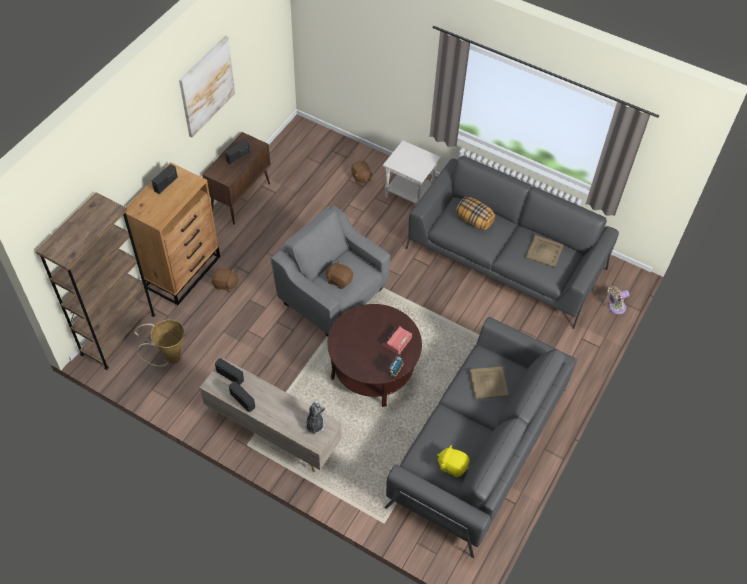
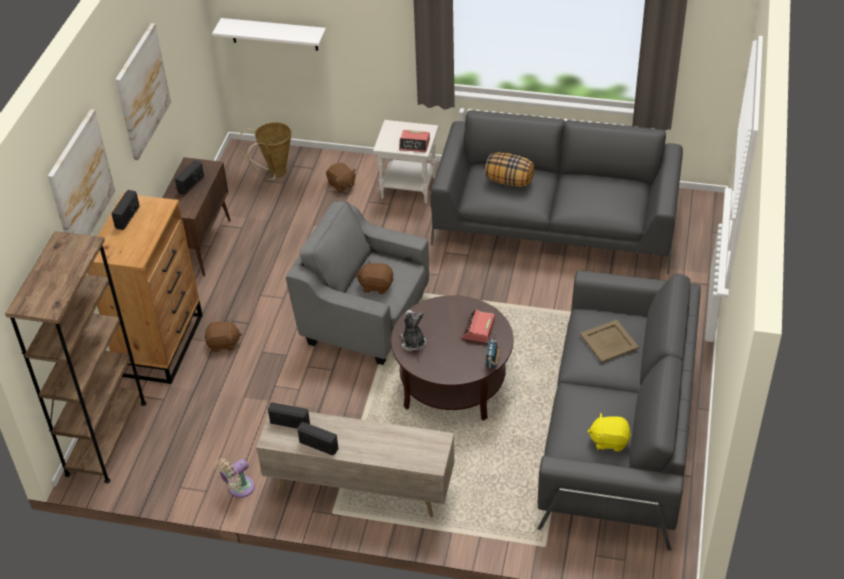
camera: 15 degrees left, 10 degrees down
basket [134,319,185,367] -> basket moved to [236,122,292,180]
plush toy [305,400,326,435] -> plush toy moved to [401,310,426,351]
beige tray [525,235,564,268] -> none
beige fan [607,286,630,315] -> beige fan moved to [215,459,255,498]
none -> picture [48,109,115,236]
none -> white shelf [212,18,326,51]
none -> alarm clock [399,130,430,152]

